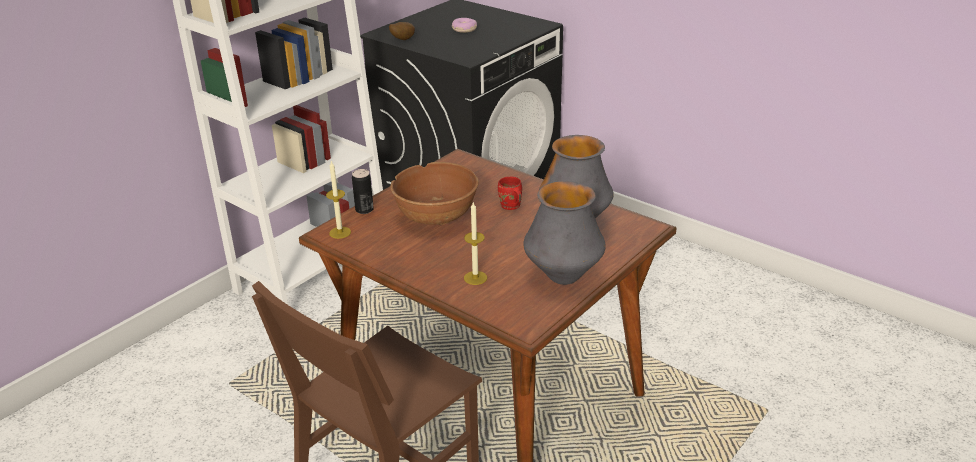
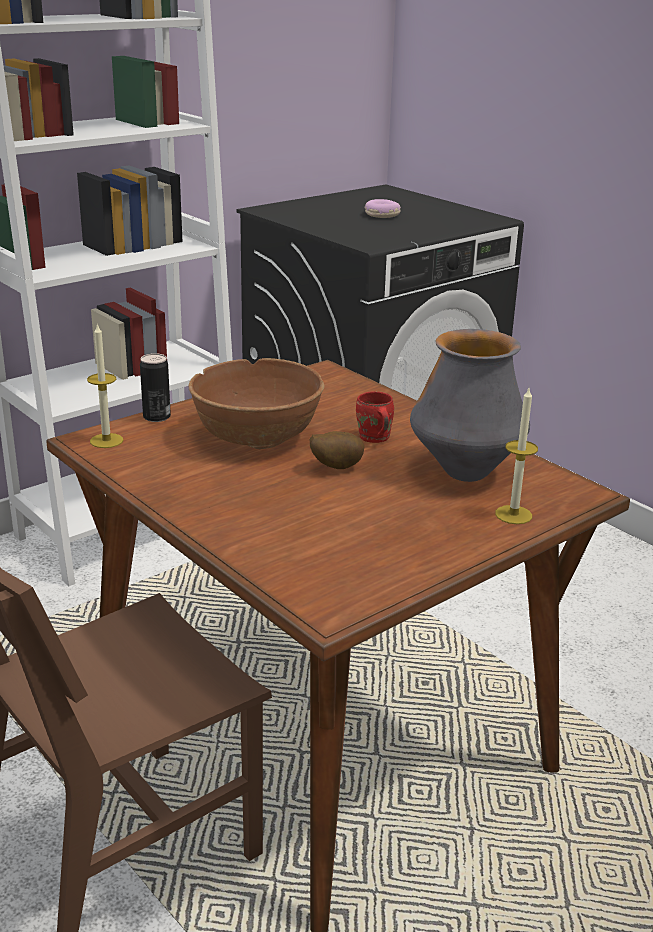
camera: 10 degrees right, 5 degrees down
potato [389,22,415,40] -> potato moved to [310,431,365,469]
candle [464,201,487,285] -> candle moved to [495,388,538,524]
vase [524,181,606,285] -> none

